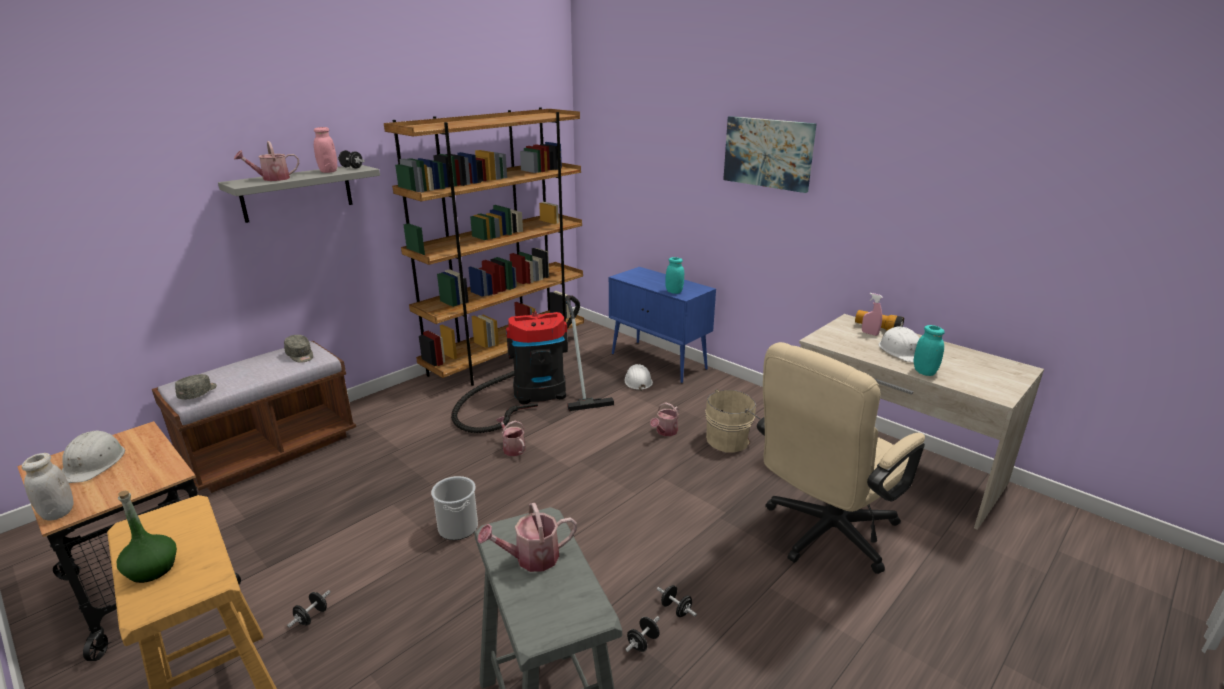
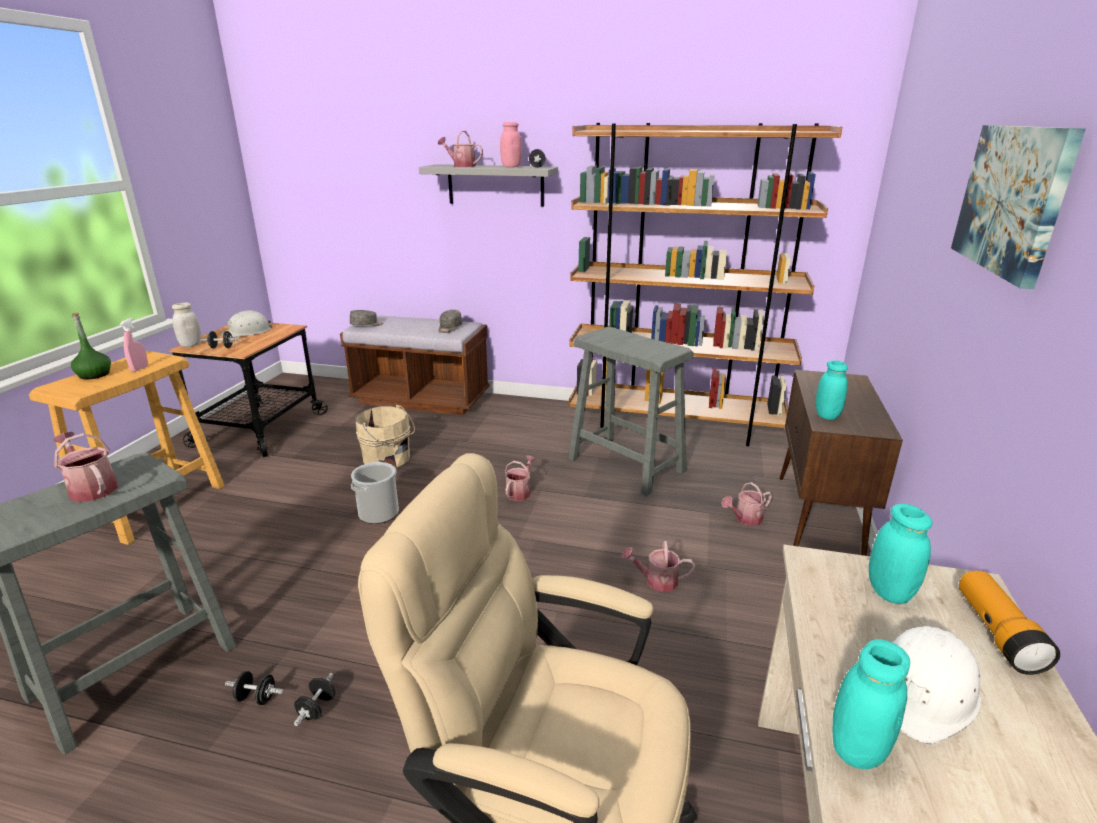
camera: 60 degrees right, 0 degrees up
black dumbbell [287,590,331,628] -> black dumbbell moved to [201,331,240,348]
vacuum cleaner [451,295,614,433] -> grey stool [568,327,694,496]
blue cabinet [609,267,716,383] -> brown cabinet [780,370,903,556]
white hard hat [624,364,653,391] -> watering can [721,482,772,526]
beige bucket [705,389,760,452] -> beige bucket moved to [355,405,415,468]
pink spray bottle [862,293,883,336] -> pink spray bottle moved to [120,318,148,372]
none -> turquoise jar [869,504,932,604]

